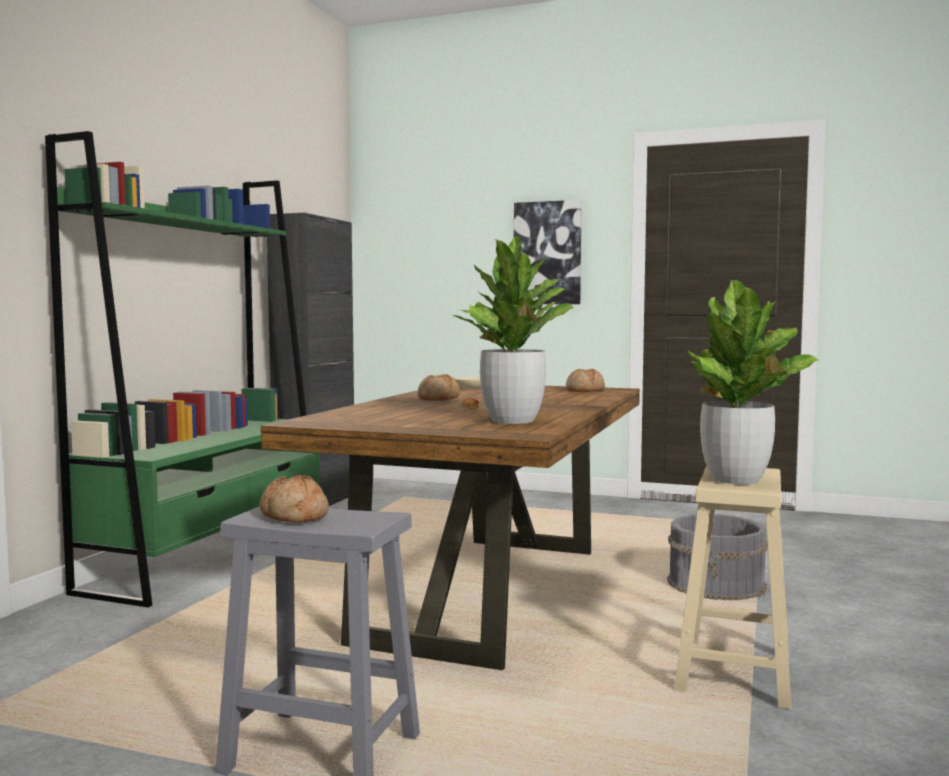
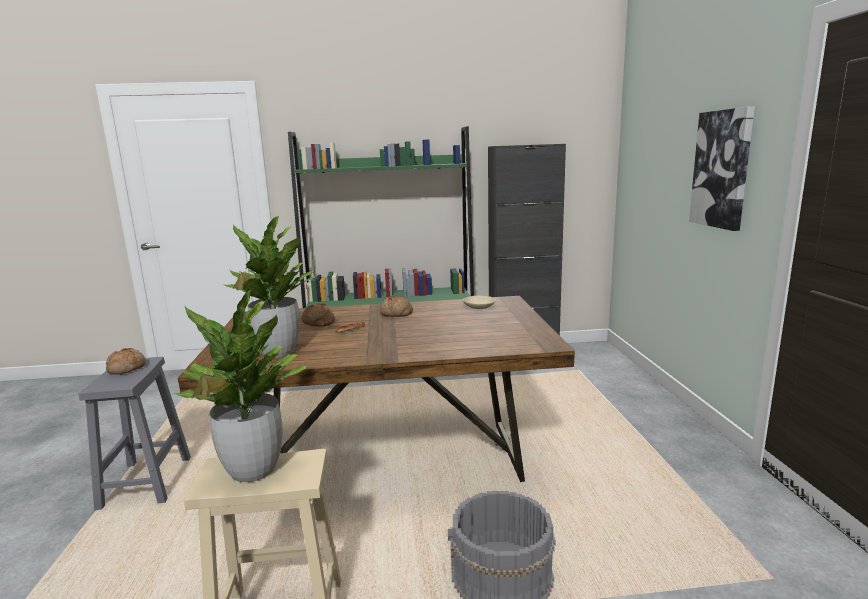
camera: 65 degrees right, 10 degrees up
bread [566,369,605,392] -> bread moved to [301,304,335,327]

